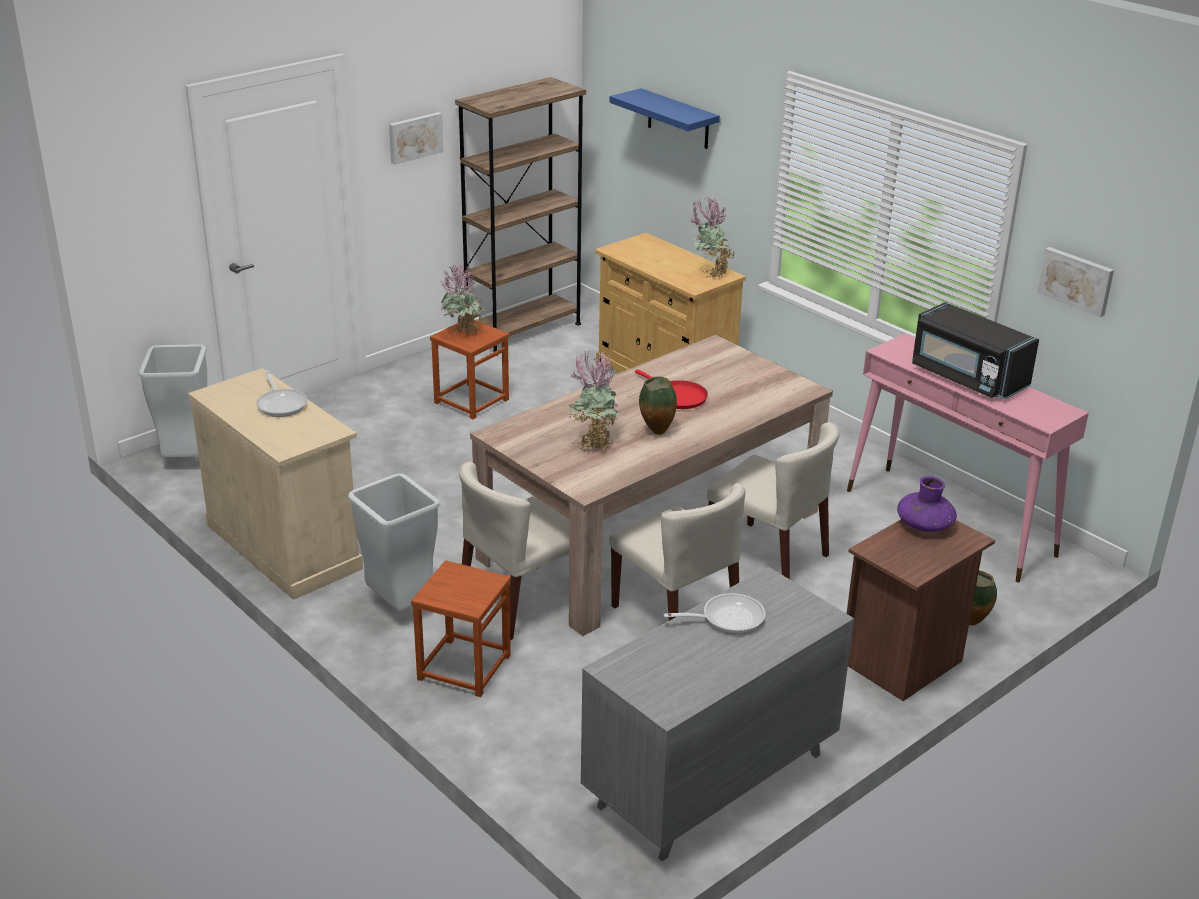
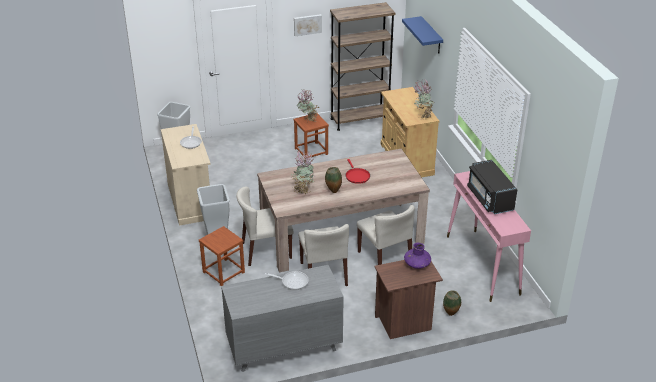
camera: 25 degrees right, 5 degrees up
picture [1037,247,1114,317] -> none

